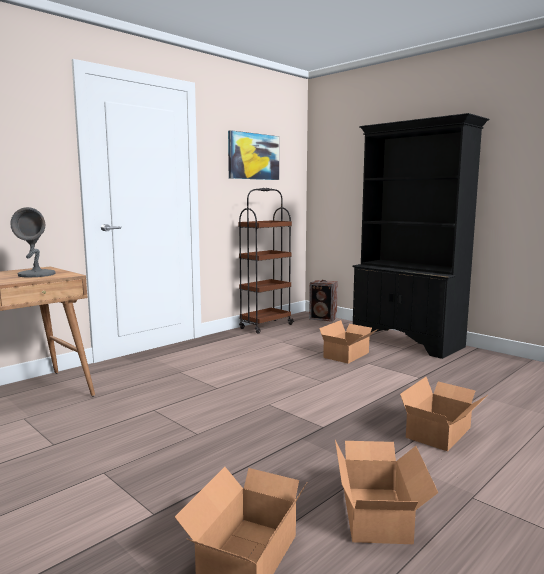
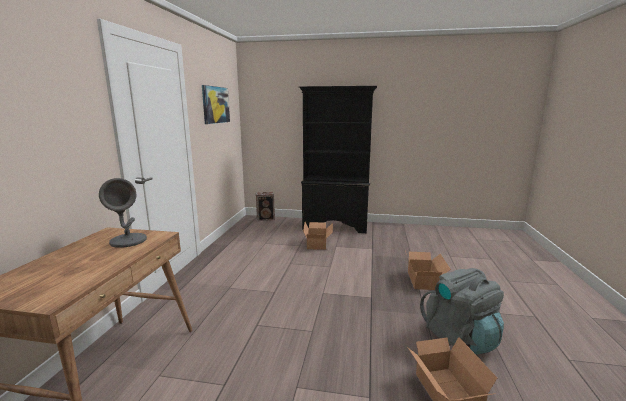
camera: 35 degrees left, 5 degrees up
brown cart [238,188,294,334] -> none
cardboard box [335,440,438,544] -> grey backpack [420,268,504,354]

